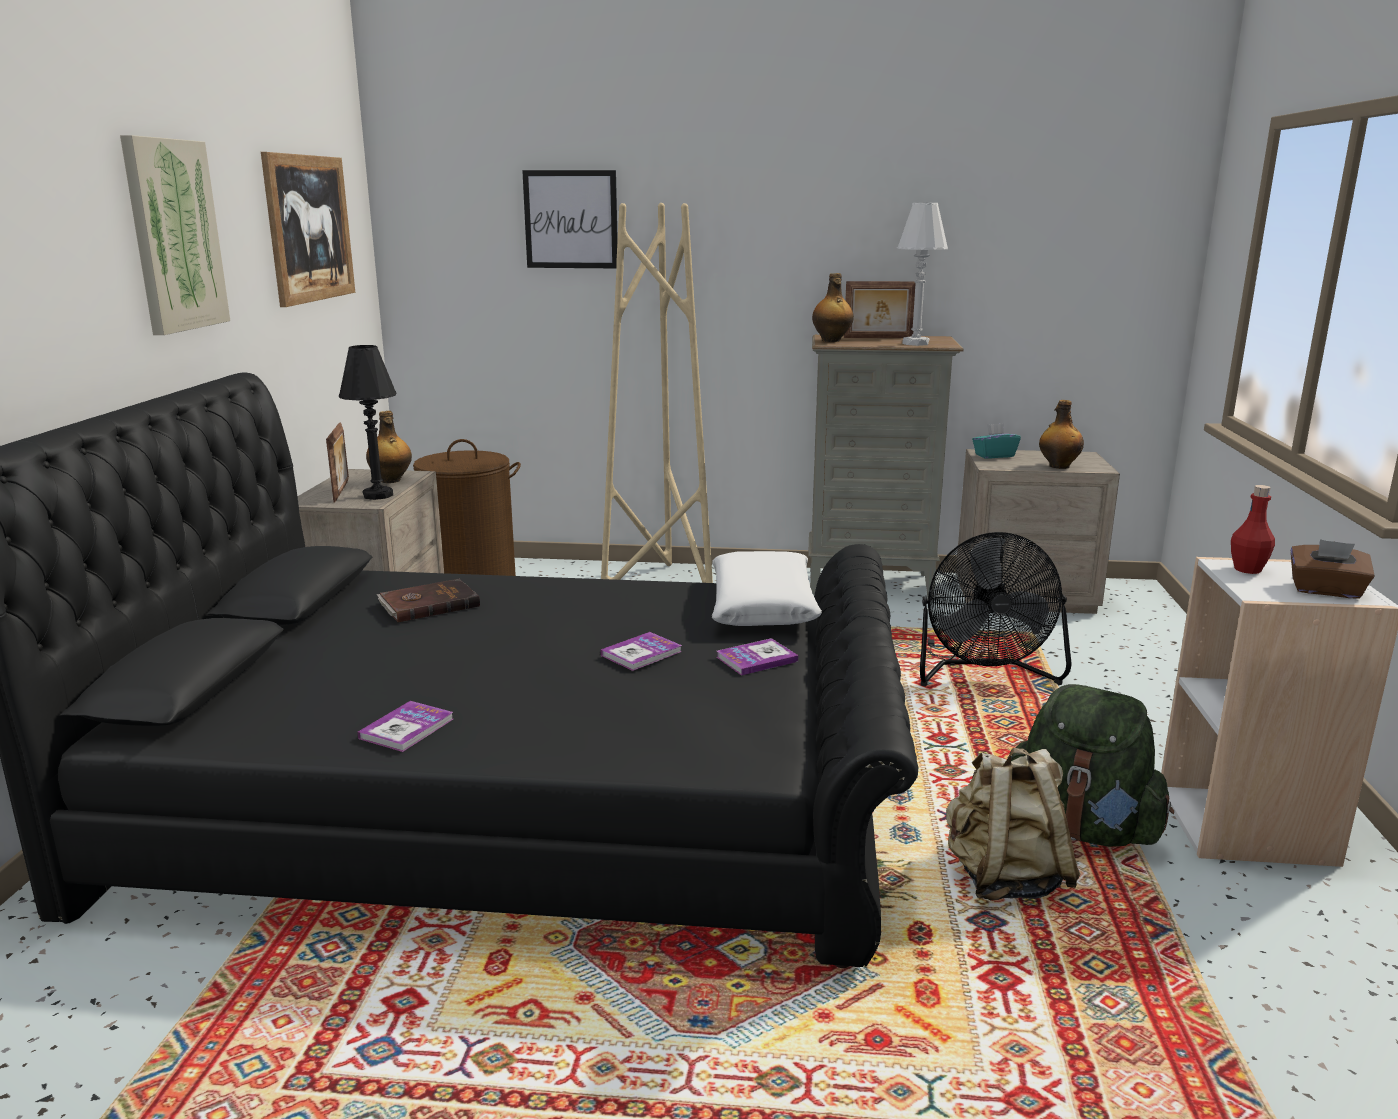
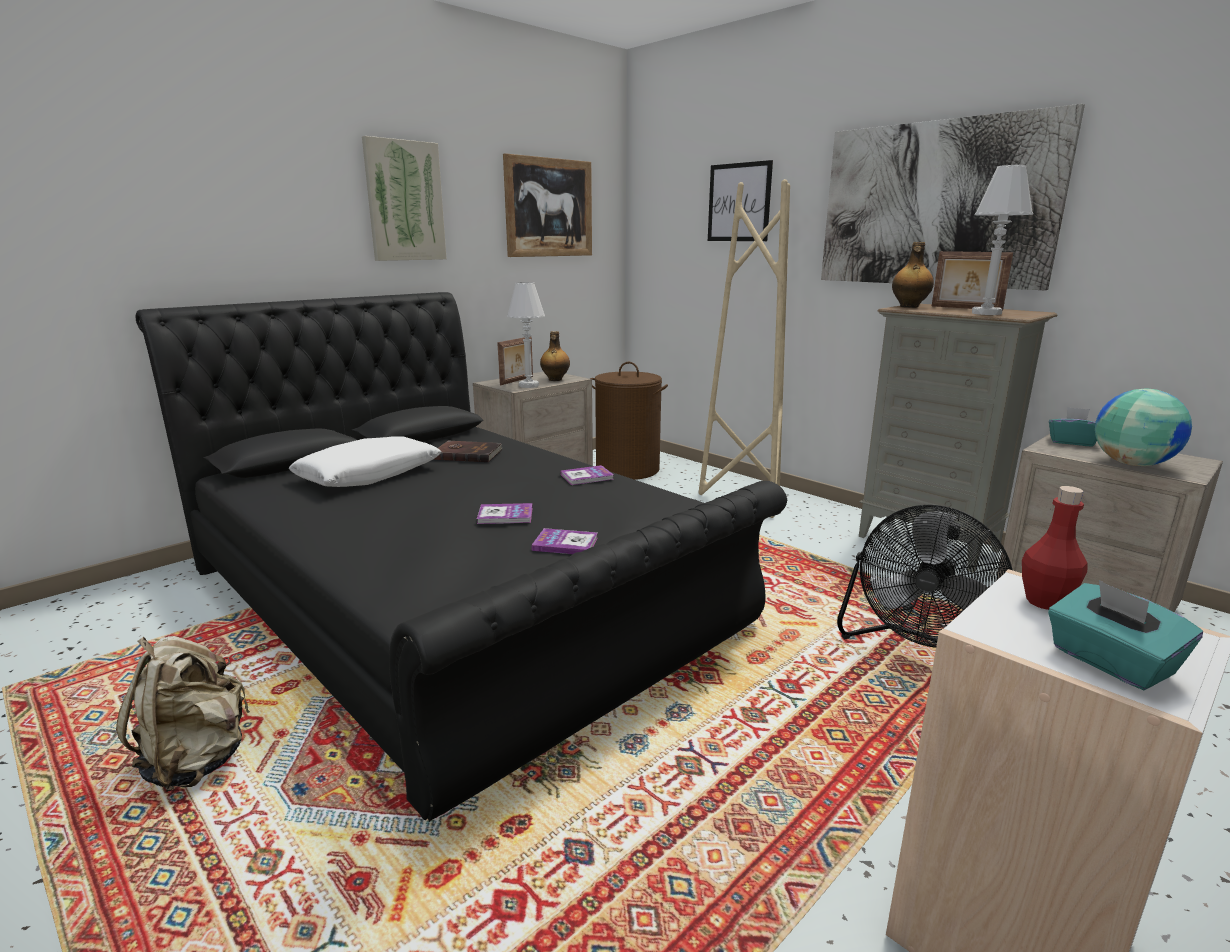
camera: 40 degrees right, 0 degrees up
black table lamp [339,345,397,500] -> white table lamp [507,282,545,388]
book [357,701,453,752] -> book moved to [560,465,614,485]
white pillow [712,551,822,626] -> white pillow moved to [288,436,441,487]
beige backpack [946,748,1081,900] -> beige backpack moved to [116,636,250,792]
green backpack [1011,684,1174,847] -> none
bottle [1039,400,1084,469] -> globe [1095,389,1192,466]
brown tissue box [1291,539,1375,599] -> turquoise tissue box [1048,580,1203,690]
none -> picture [821,104,1085,291]

